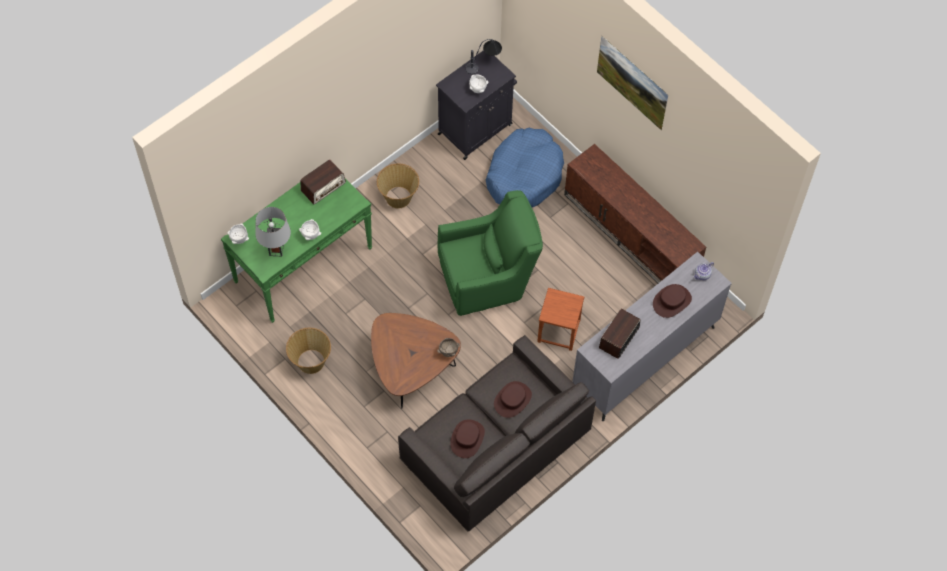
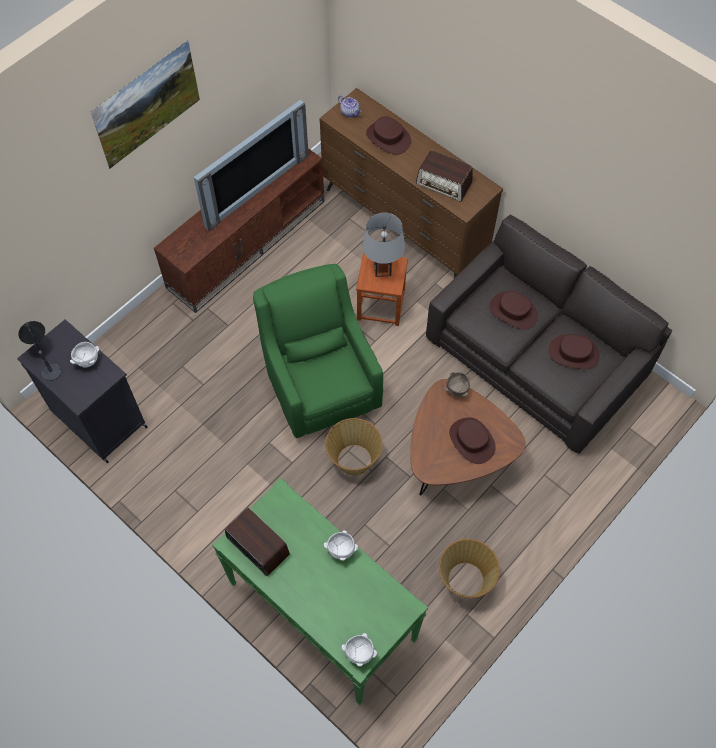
camera: 95 degrees left, 0 degrees up
grey table lamp [255,207,291,256] -> grey table lamp moved to [363,212,405,277]
basket [377,163,419,208] -> basket moved to [325,418,382,476]
blue dog bed [486,128,564,207] -> none
grey dresser [572,252,732,421] -> brown dresser [319,88,503,278]
none -> television [194,100,309,231]
none -> brown hat [449,417,496,464]

